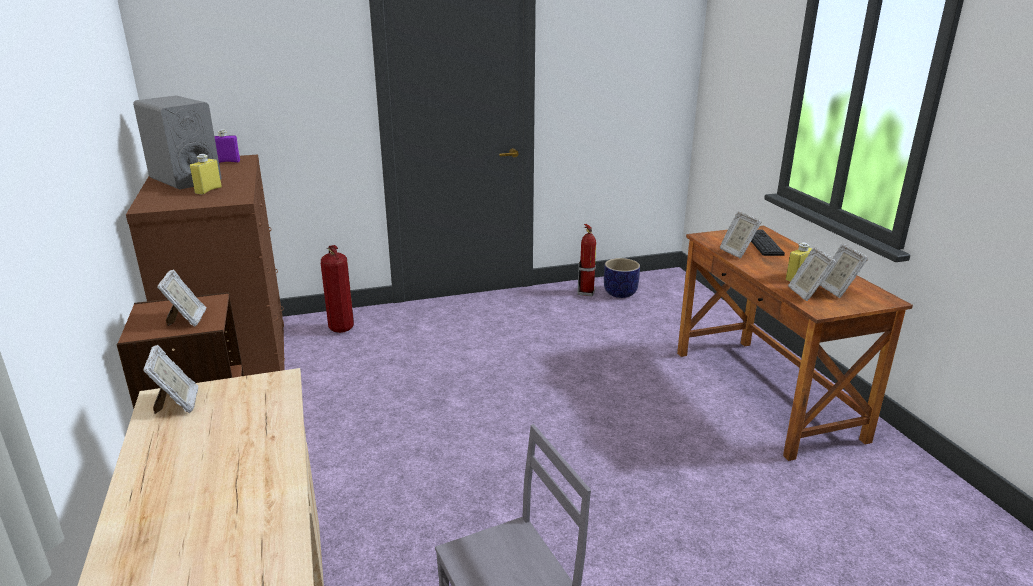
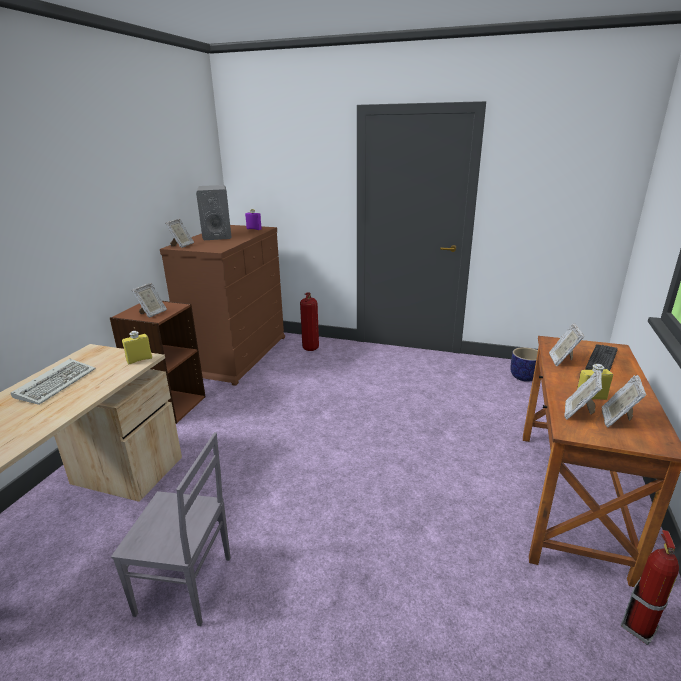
camera: 35 degrees right, 0 degrees up
picture frame [144,345,198,414] -> picture frame moved to [165,219,194,248]
yellow bottle [190,154,222,194] -> yellow bottle moved to [122,331,152,364]
fire extinguisher [577,224,596,296] -> fire extinguisher moved to [620,530,679,645]
none -> keyboard [11,359,96,405]

